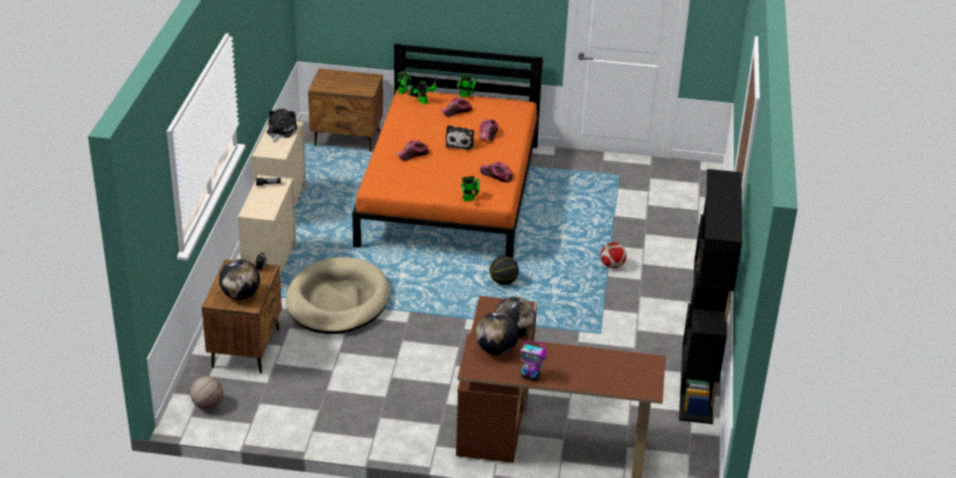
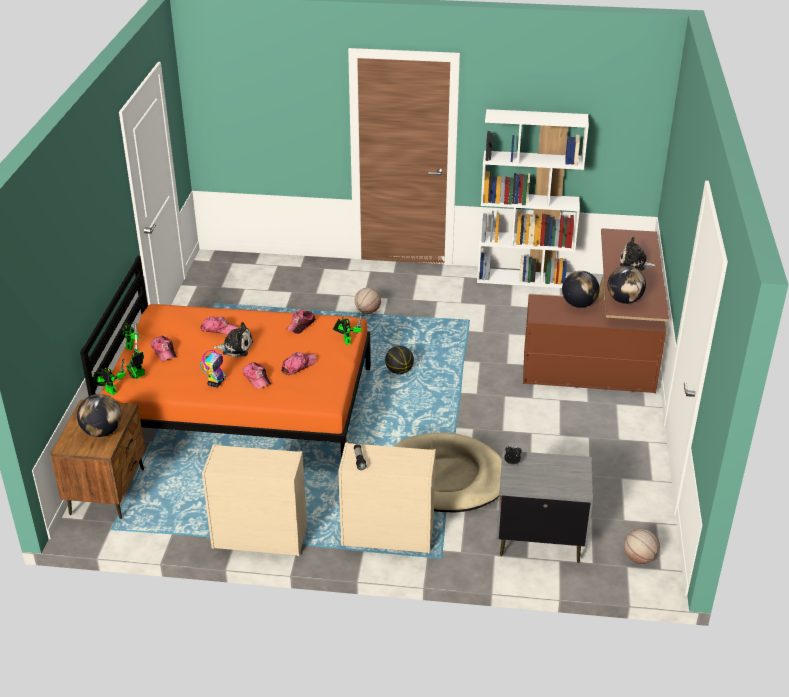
camera: 90 degrees left, 0 degrees up
brown nightstand [202,259,282,374] -> grey nightstand [497,450,593,563]
globe [219,259,260,300] -> globe moved to [77,394,121,437]
plush toy [267,109,297,143] -> plush toy moved to [620,237,657,271]
toy robot [520,341,546,381] -> toy robot moved to [200,349,226,387]
football [600,242,627,268] -> basketball [355,288,381,314]
black bookcase [679,169,742,424] -> white bookcase [477,109,589,288]
none -> cap [281,352,317,375]

